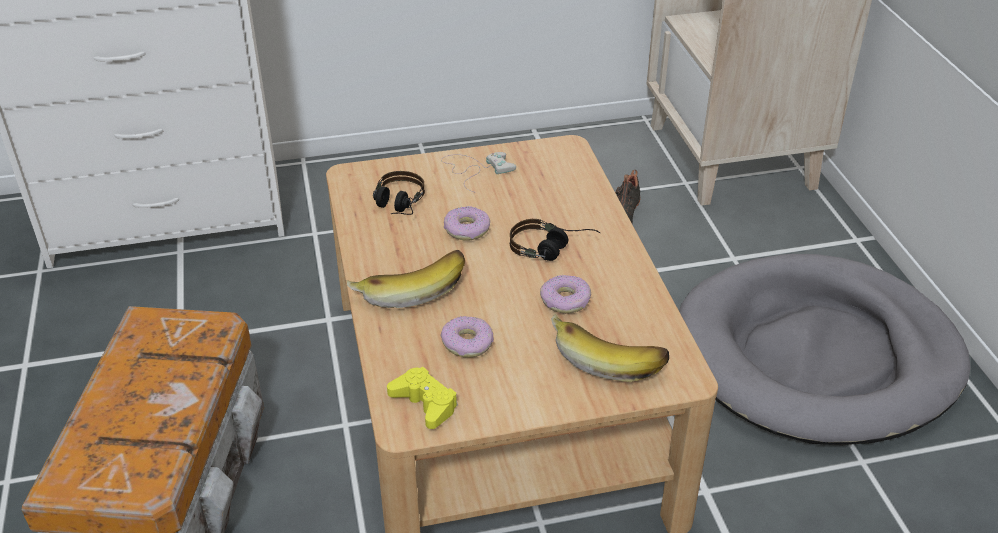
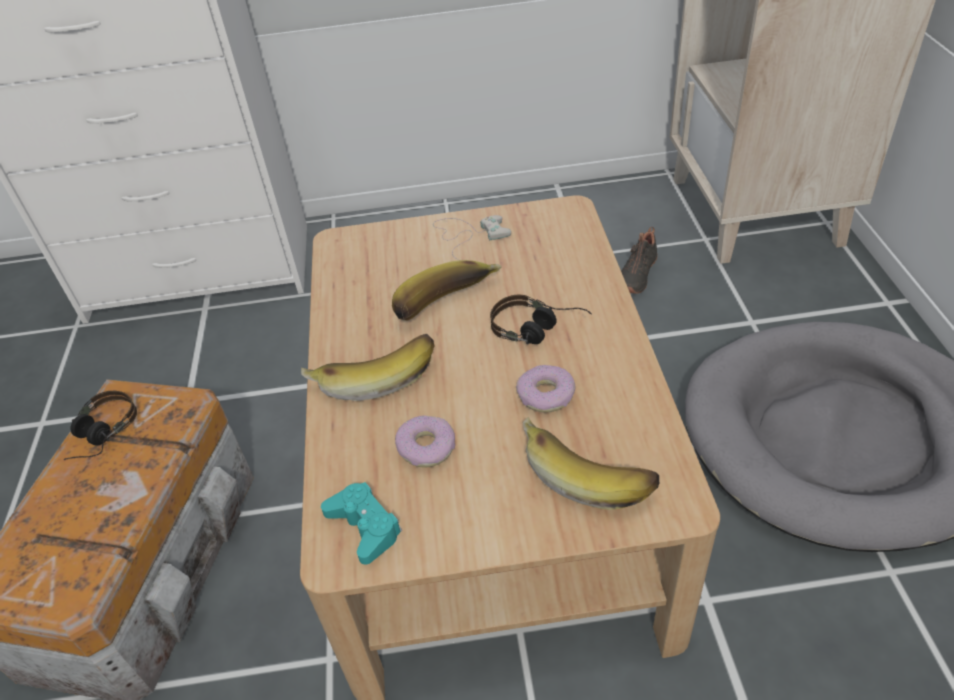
camera: 10 degrees right, 5 degrees up
headphones [373,171,425,215] -> headphones moved to [64,391,137,460]
yellow game controller [387,367,458,429] -> turquoise game controller [321,482,402,565]
donut [444,206,490,240] -> banana [392,260,501,320]

